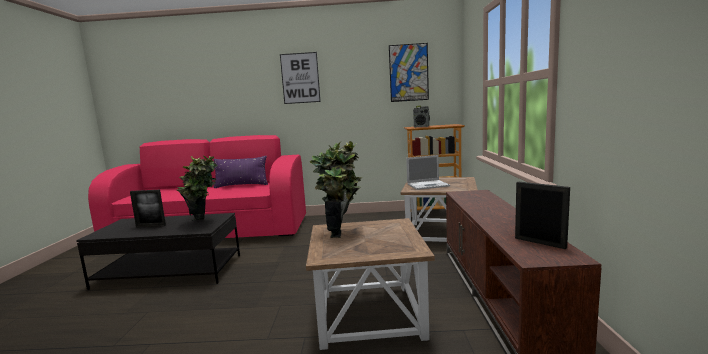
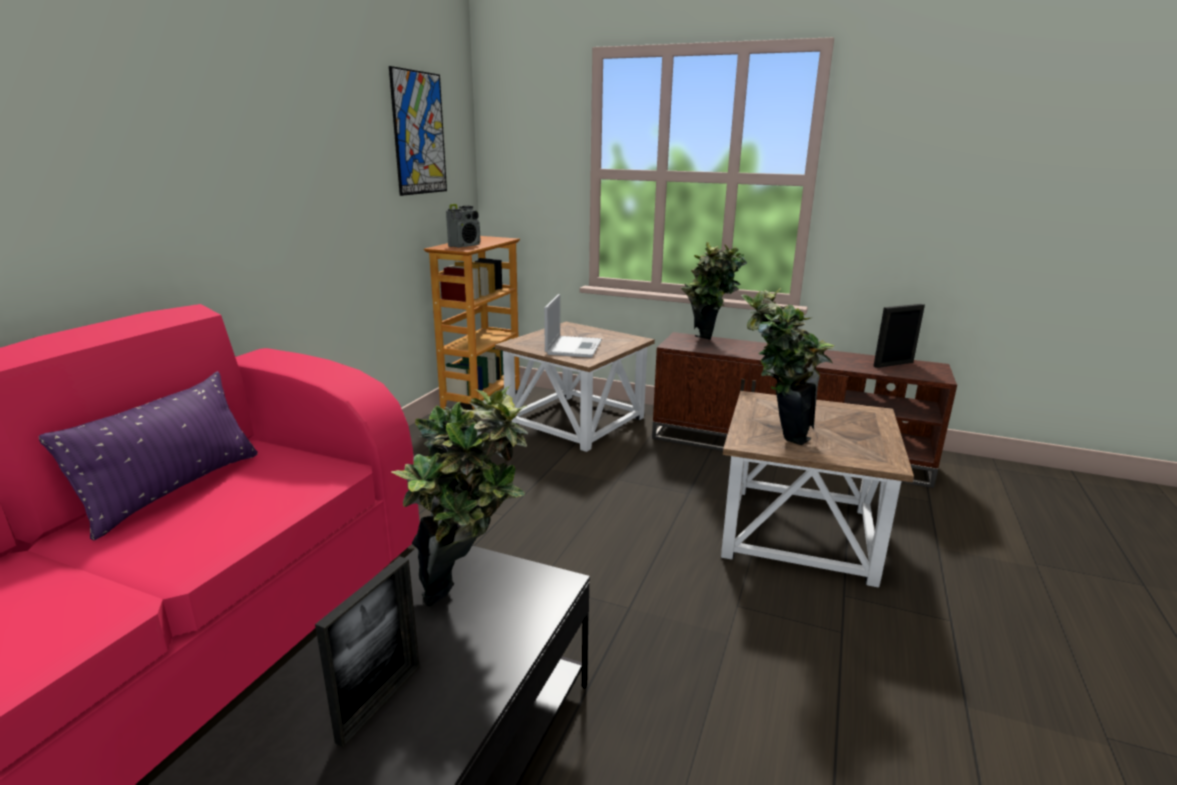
camera: 70 degrees left, 10 degrees up
picture [280,52,321,104] -> none
none -> potted plant [681,242,747,340]

